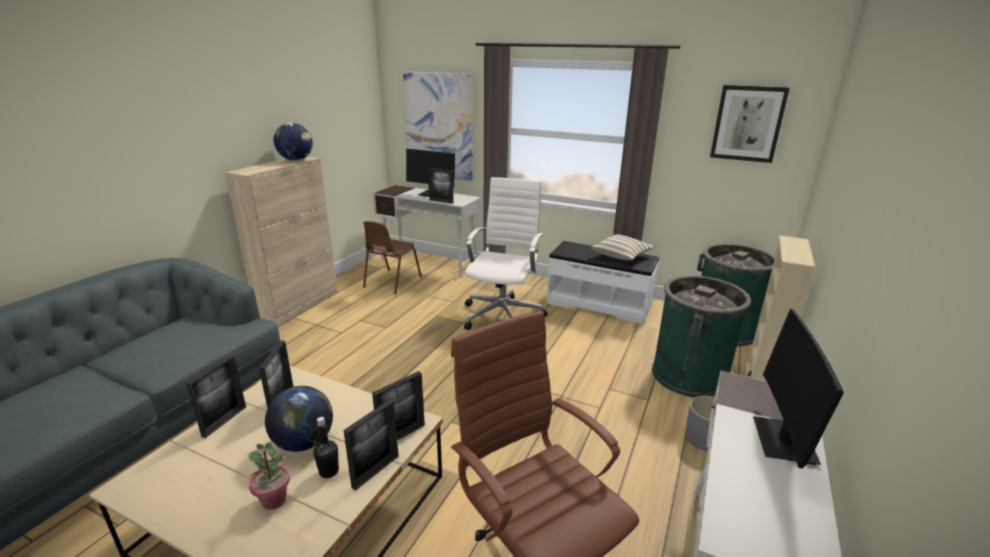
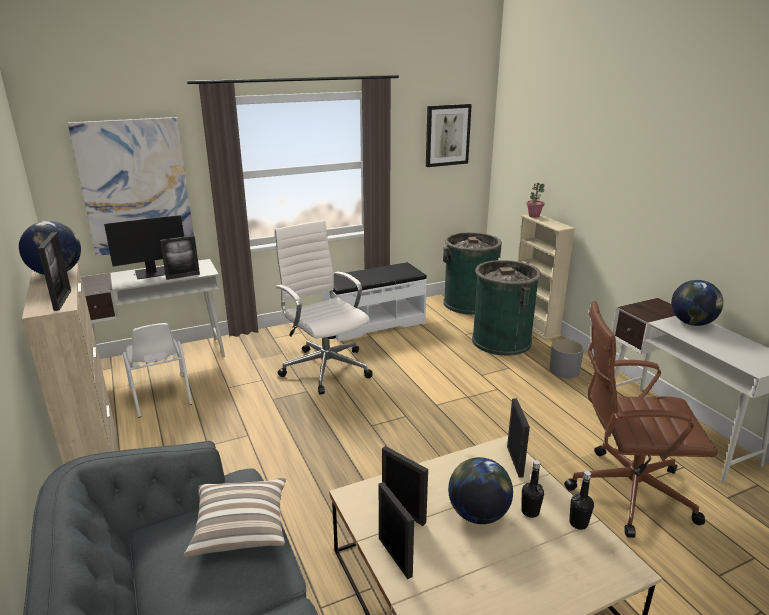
camera: 50 degrees left, 0 degrees up
potted plant [249,442,290,510] -> potted plant moved to [526,183,545,218]
picture frame [343,399,399,491] -> picture frame moved to [38,232,71,311]
brown chair [363,221,422,295] -> white chair [123,323,192,417]
pillow [591,235,655,260] -> pillow moved to [184,478,286,558]
monitor [753,309,844,469] -> globe [671,280,723,326]
none -> black bottle [569,471,594,530]

